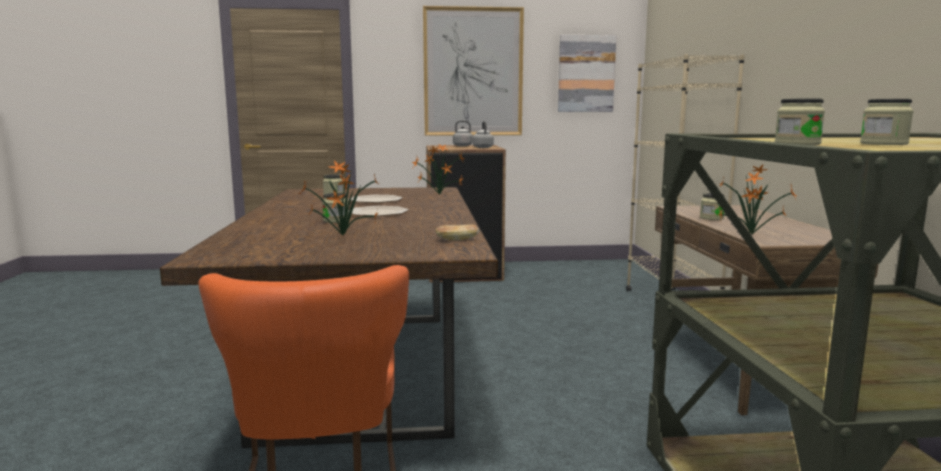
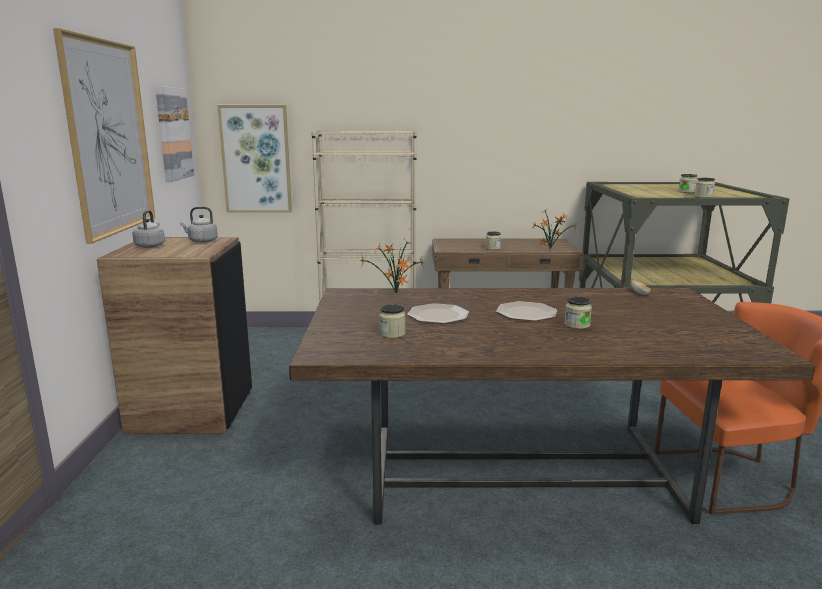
camera: 85 degrees left, 5 degrees up
potted plant [299,160,379,236] -> none
none -> picture [218,105,292,213]

